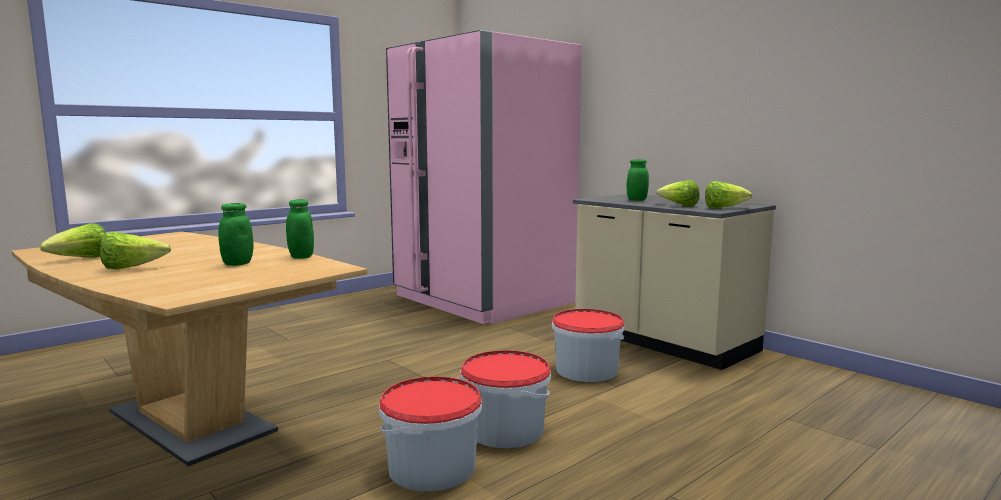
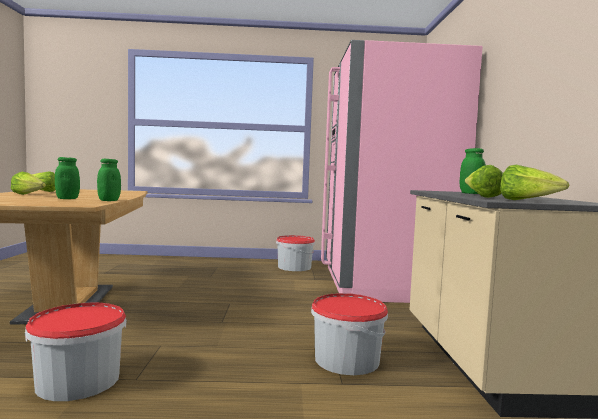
camera: 40 degrees right, 5 degrees down
bucket [460,350,551,448] -> bucket moved to [276,235,315,271]

